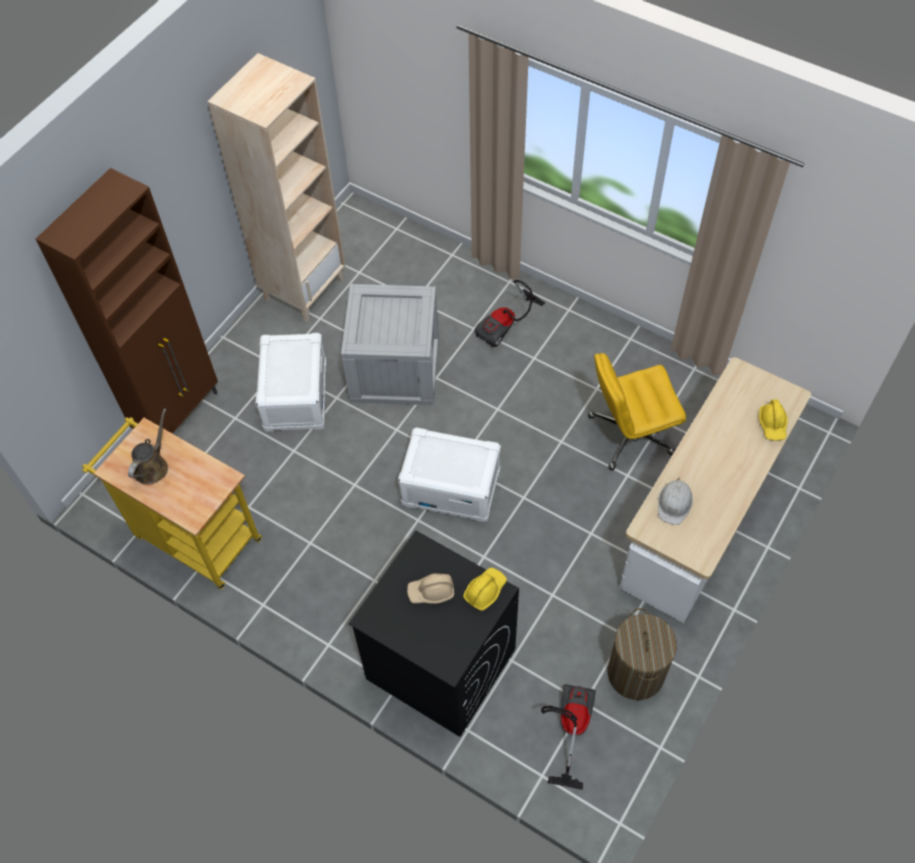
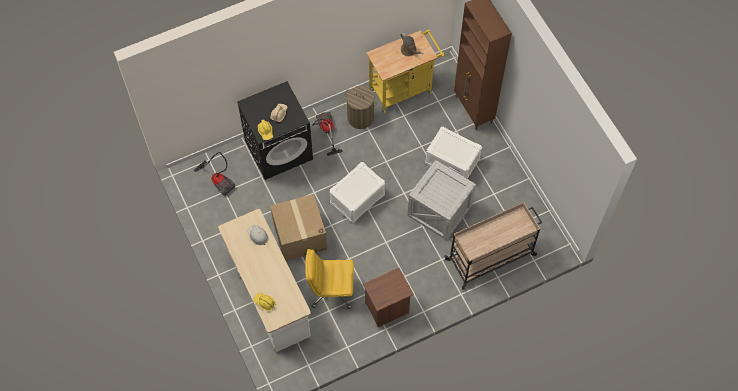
camera: 120 degrees right, 5 degrees up
beige bookcase [207,53,345,322] -> none
vacuum cleaner [474,280,545,348] -> vacuum cleaner moved to [312,112,343,156]
yellow office chair [588,353,686,470] -> yellow office chair turned 105 degrees counterclockwise [305,249,354,309]
laundry basket [608,608,677,700] -> laundry basket moved to [345,86,376,129]
none -> cardboard box [270,194,327,261]
none -> brown nightstand [363,268,414,327]
none -> beige cart [444,202,542,290]

